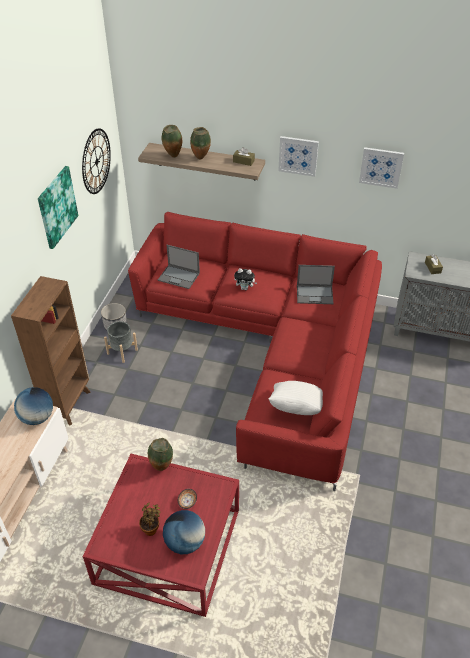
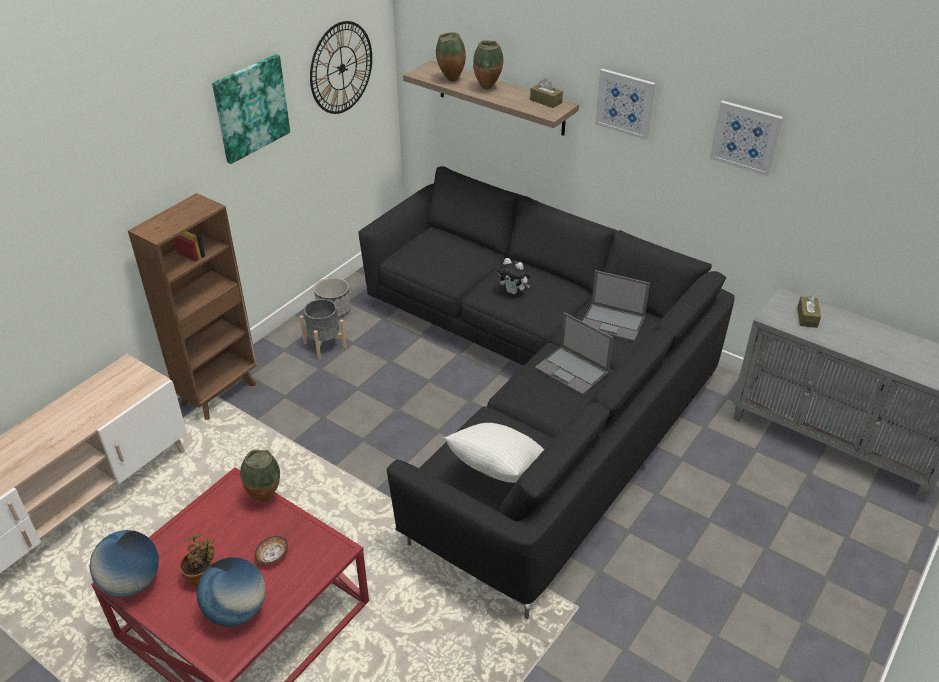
camera: 20 degrees right, 5 degrees down
globe [14,387,53,425] -> globe moved to [89,530,159,597]
red sofa [128,212,382,491] -> black sofa [358,166,735,619]
laptop [158,245,200,289] -> laptop moved to [535,312,613,395]

